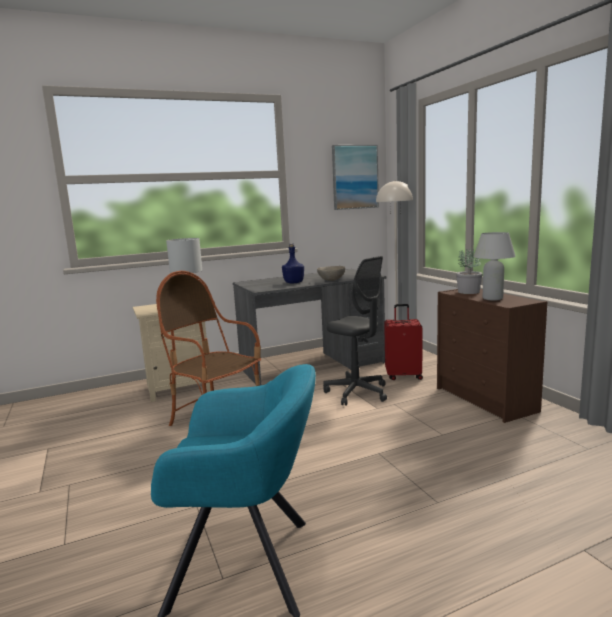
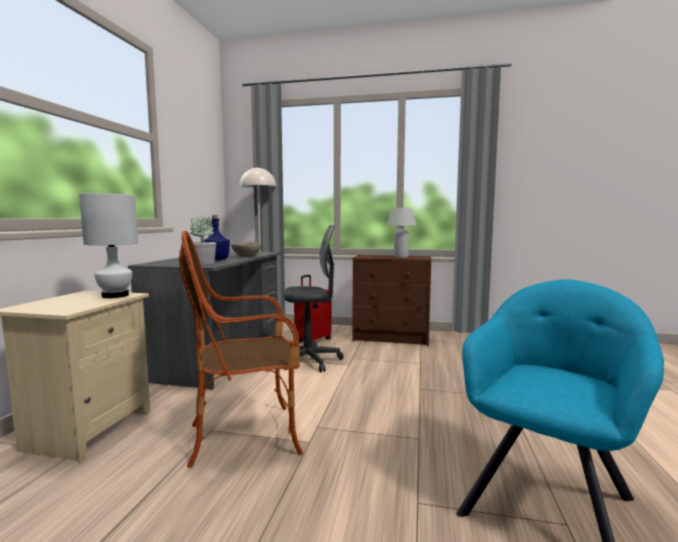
camera: 55 degrees left, 5 degrees down
picture [332,145,379,210] -> none
potted plant [456,248,483,294] -> potted plant moved to [190,215,216,265]

